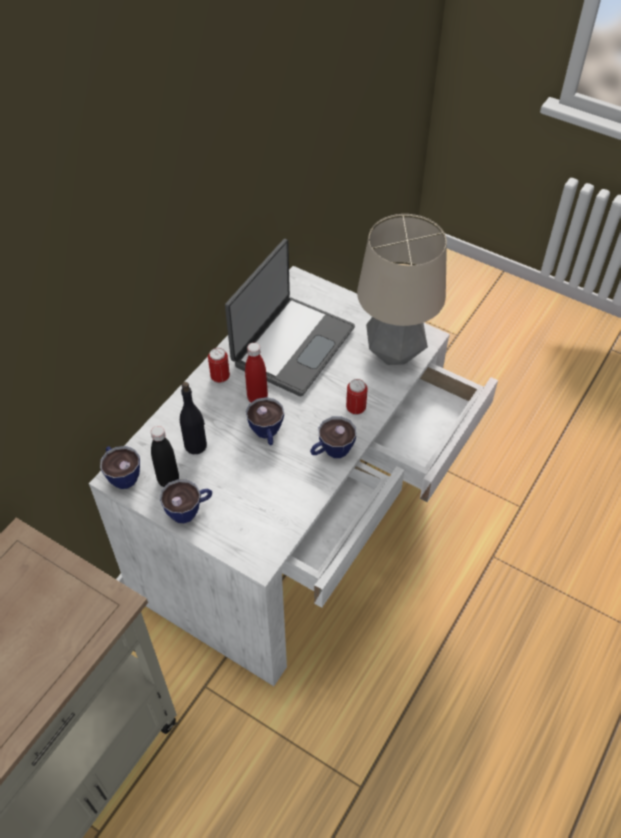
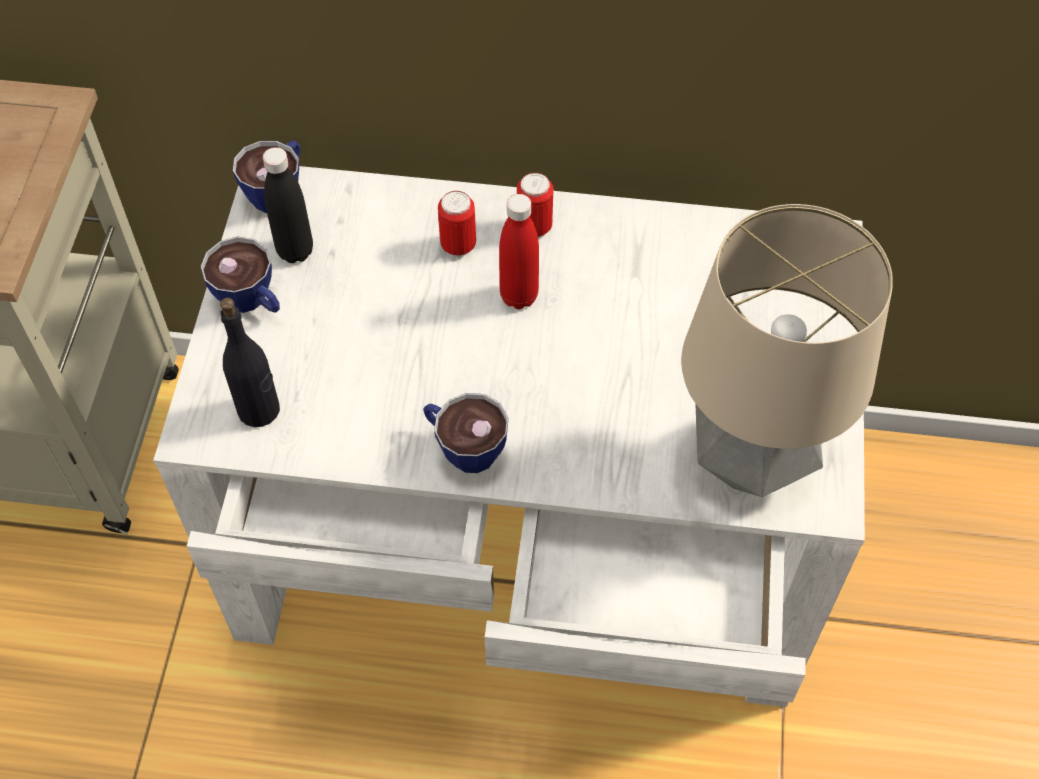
camera: 65 degrees right, 5 degrees up
black bottle [180,382,207,454] -> black bottle moved to [220,298,280,427]
laptop [225,239,355,396] -> none
cup [246,397,284,445] -> none
can [346,379,368,415] -> can moved to [438,191,476,257]

